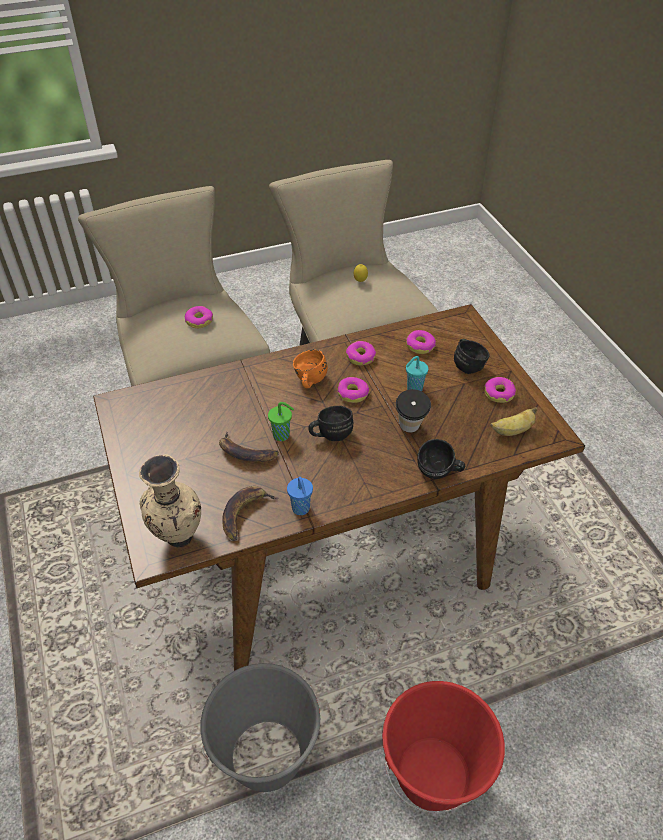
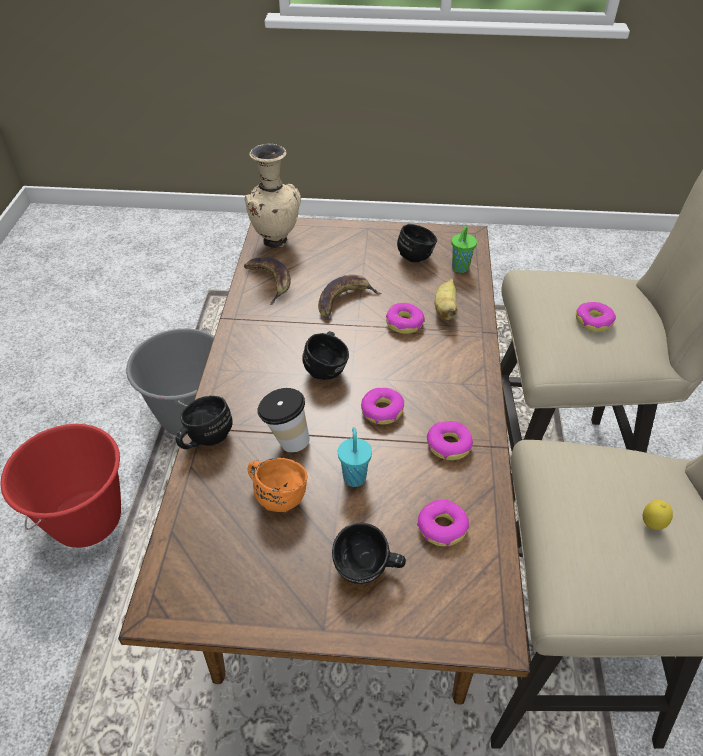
camera: 115 degrees right, 0 degrees up
green cup [268,402,294,441] -> green cup moved to [451,226,477,273]
blue cup [287,477,313,515] -> none
orange mug [293,349,328,388] -> orange mug moved to [248,458,307,512]
donut [484,377,516,403] -> donut moved to [386,303,425,334]
banana [490,407,537,436] -> banana moved to [435,279,458,320]
none -> black mug [397,224,437,262]

